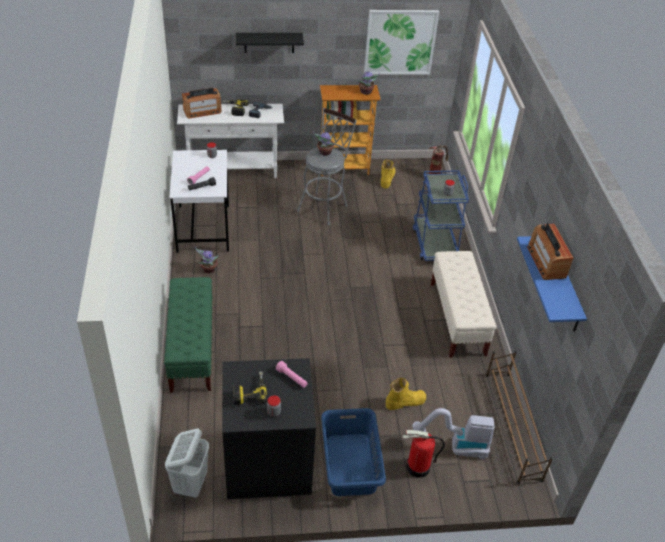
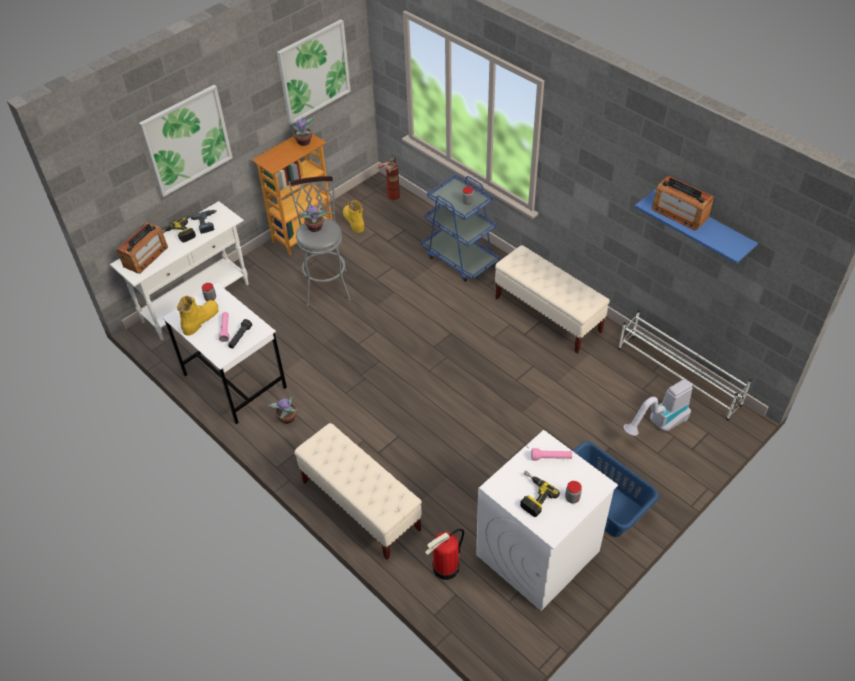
camera: 35 degrees left, 5 degrees up
green bench [164,277,213,393] -> beige bench [294,423,422,560]
white laundry basket [165,428,209,498] -> none
black washing machine [222,358,316,499] -> white washing machine [476,430,618,611]
black shelf [236,33,304,53] -> picture [139,85,233,197]
yellow boot [386,378,426,410] -> yellow boot moved to [177,296,219,336]
fire extinguisher [402,430,445,478] -> fire extinguisher moved to [425,529,464,580]
brown shoe rack [486,350,553,484] -> white shoe rack [618,310,752,420]

